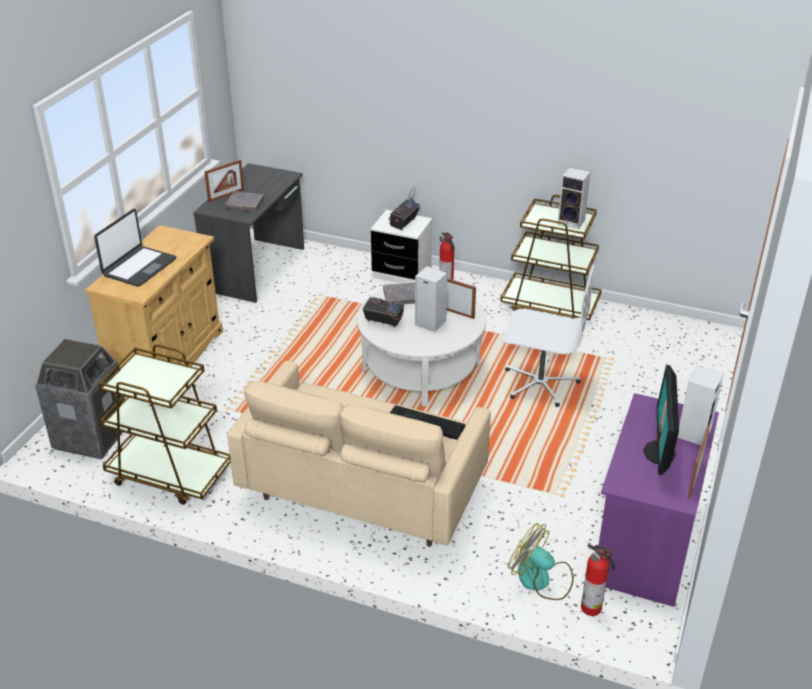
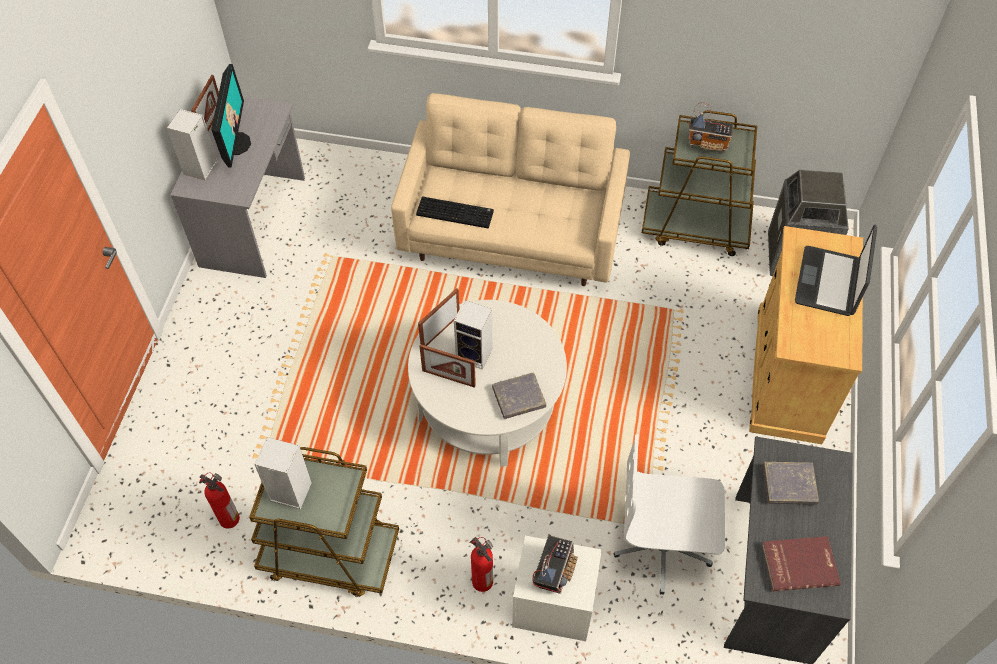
camera: 170 degrees right, 20 degrees up
picture frame [204,160,244,202] -> picture frame moved to [418,288,460,346]
radio [363,290,404,328] -> radio moved to [688,102,733,153]
white office chair [503,265,594,407] -> white office chair moved to [614,434,725,595]
fan [508,523,574,600] -> none
fire extinguisher [581,544,615,616] -> fire extinguisher moved to [199,472,240,529]
purple desk [599,393,719,607] -> grey desk [170,96,305,278]
none -> red book [762,536,840,591]

